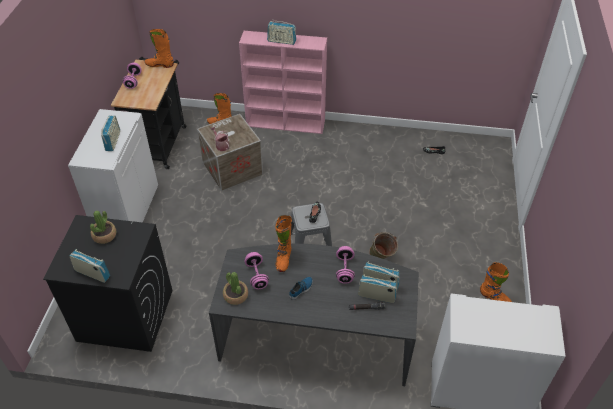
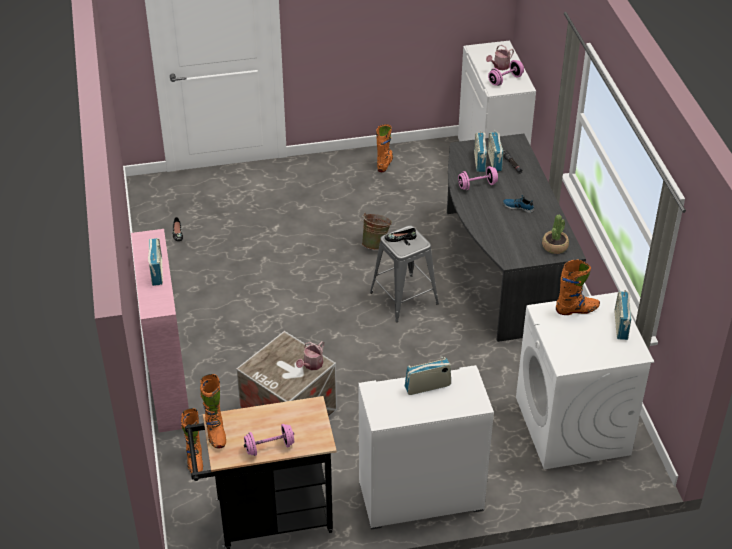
camera: 110 degrees left, 5 degrees down
black washing machine [43,215,172,352] -> white washing machine [516,292,654,469]
potted plant [90,211,116,244] -> none
pink dumbbell [244,252,269,289] -> pink dumbbell moved to [488,60,524,86]
orange boot [275,215,292,272] -> orange boot moved to [556,259,600,315]
none -> watering can [486,45,514,70]

